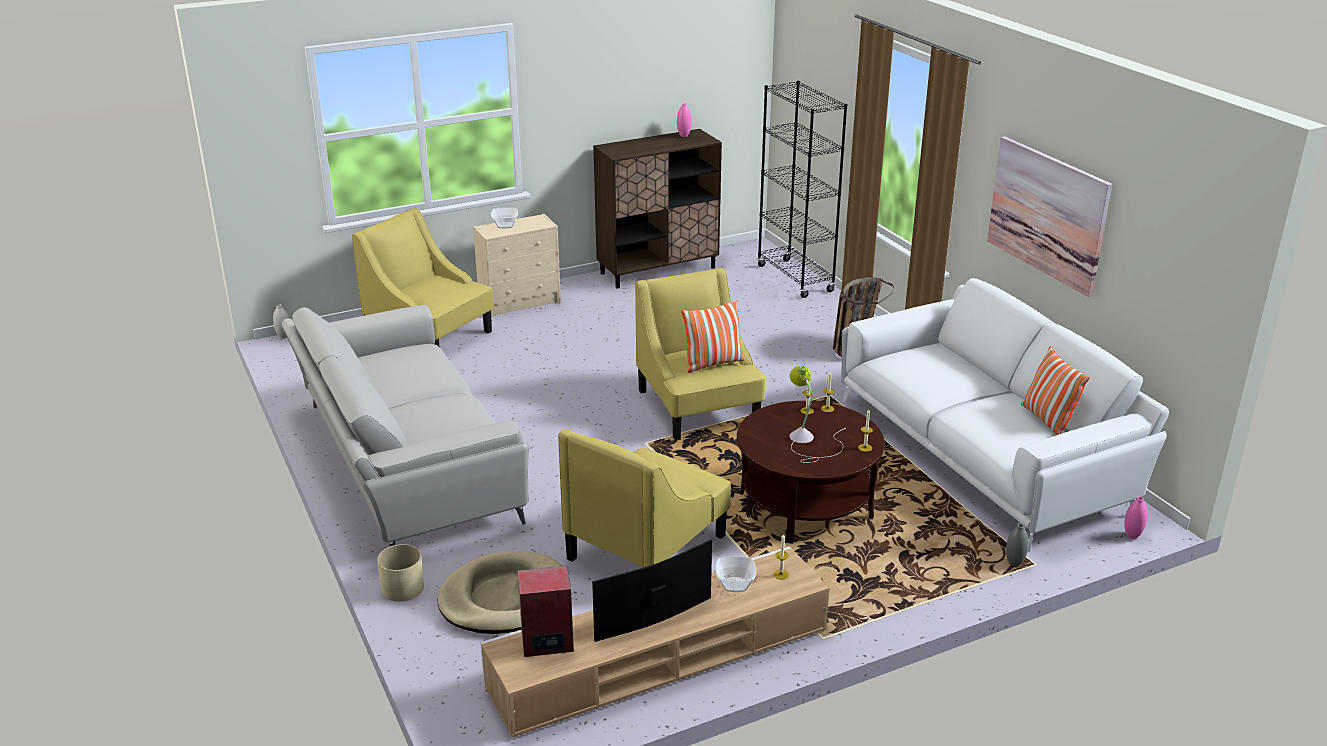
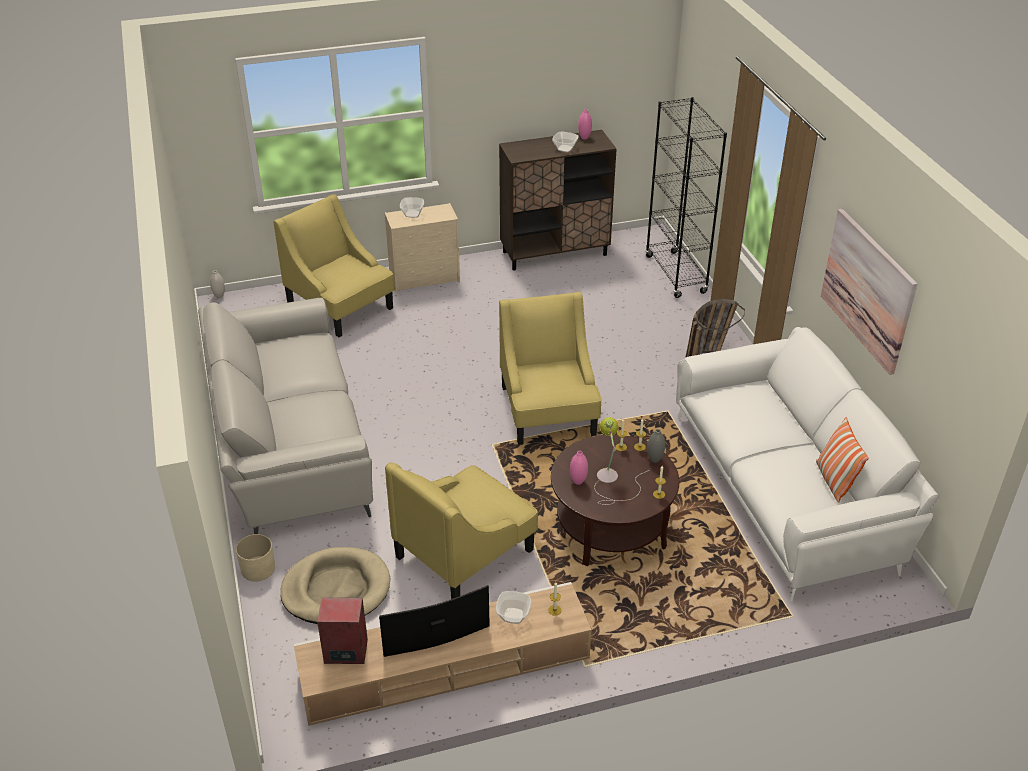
camera: 10 degrees right, 10 degrees up
pillow [681,301,745,373] -> none
grey vase [1006,524,1029,566] -> grey vase moved to [647,429,665,463]
pink vase [1124,497,1148,539] -> pink vase moved to [570,451,588,485]
none -> bowl [552,132,579,152]

